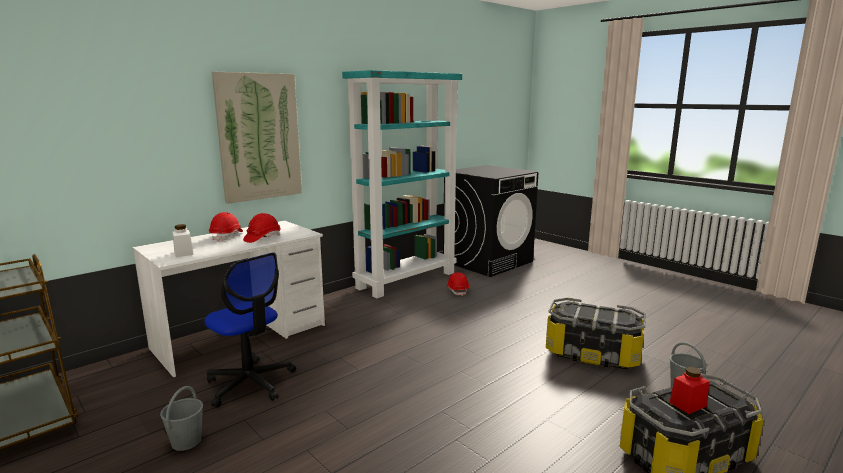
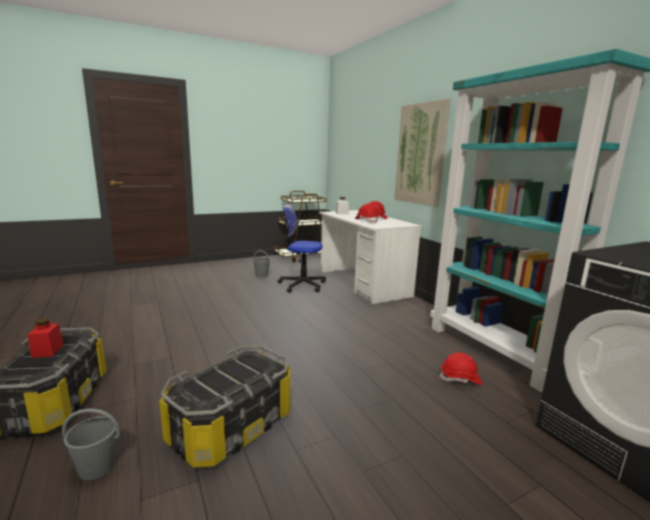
camera: 105 degrees right, 0 degrees up
office chair [205,252,296,408] -> office chair turned 45 degrees clockwise [278,204,326,293]

